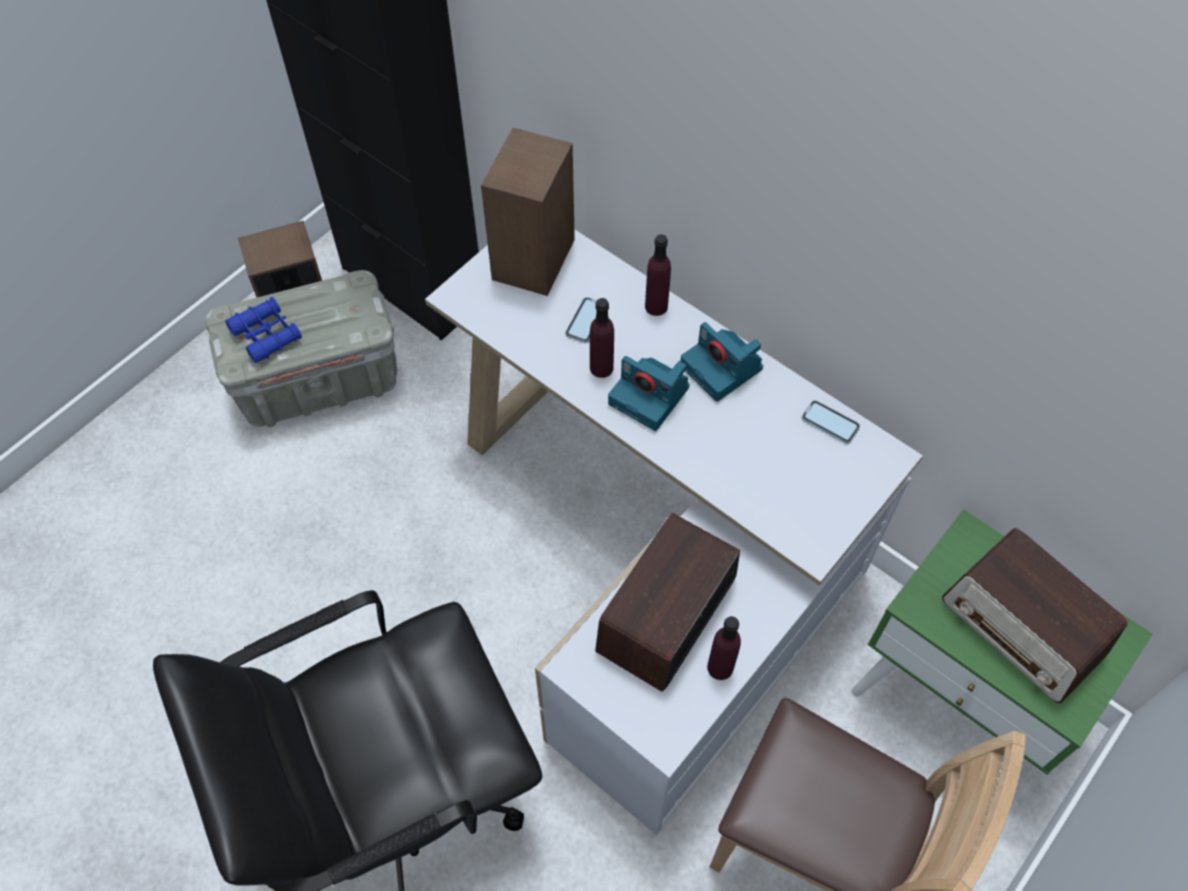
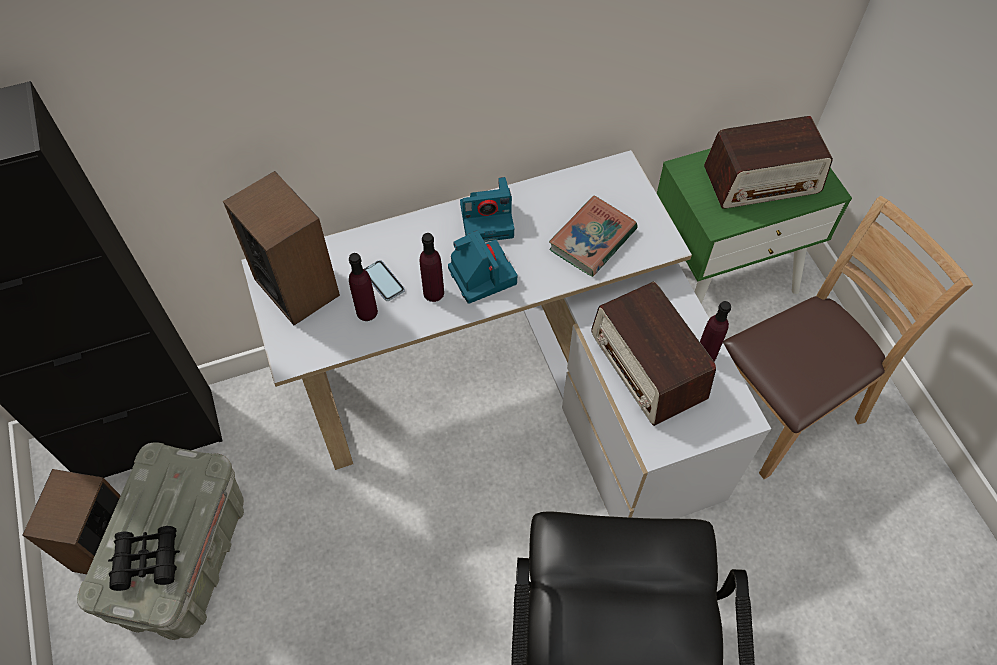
camera: 60 degrees left, 0 degrees up
blue binoculars [225,297,302,363] -> black binoculars [108,526,180,591]
camera [608,356,689,431] -> camera turned 90 degrees counterclockwise [448,230,517,304]
purple bottle [645,234,671,316] -> purple bottle moved to [349,253,378,321]
phone [802,400,860,444] -> none
none -> book [549,195,638,277]

